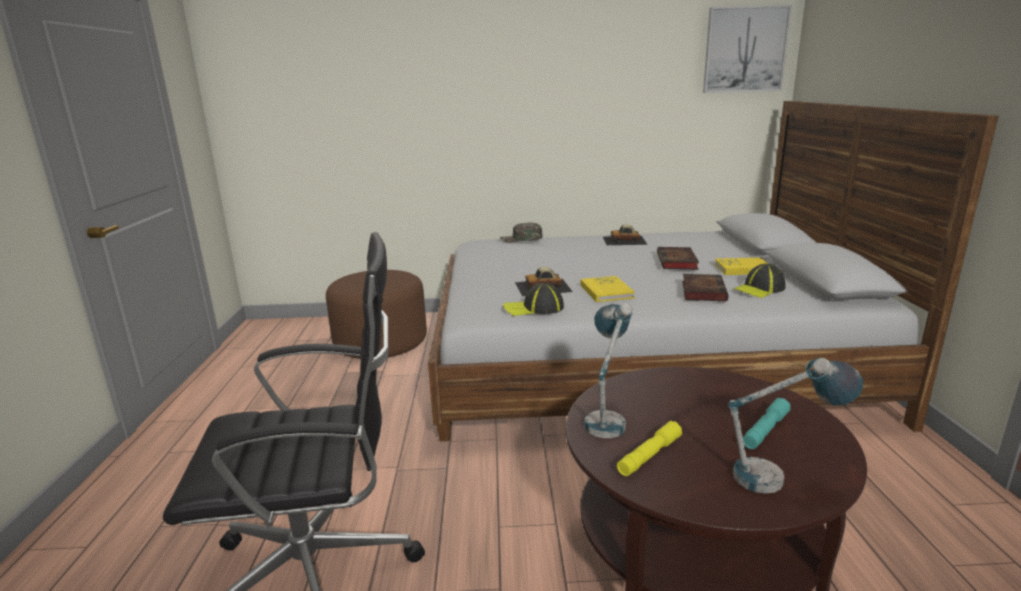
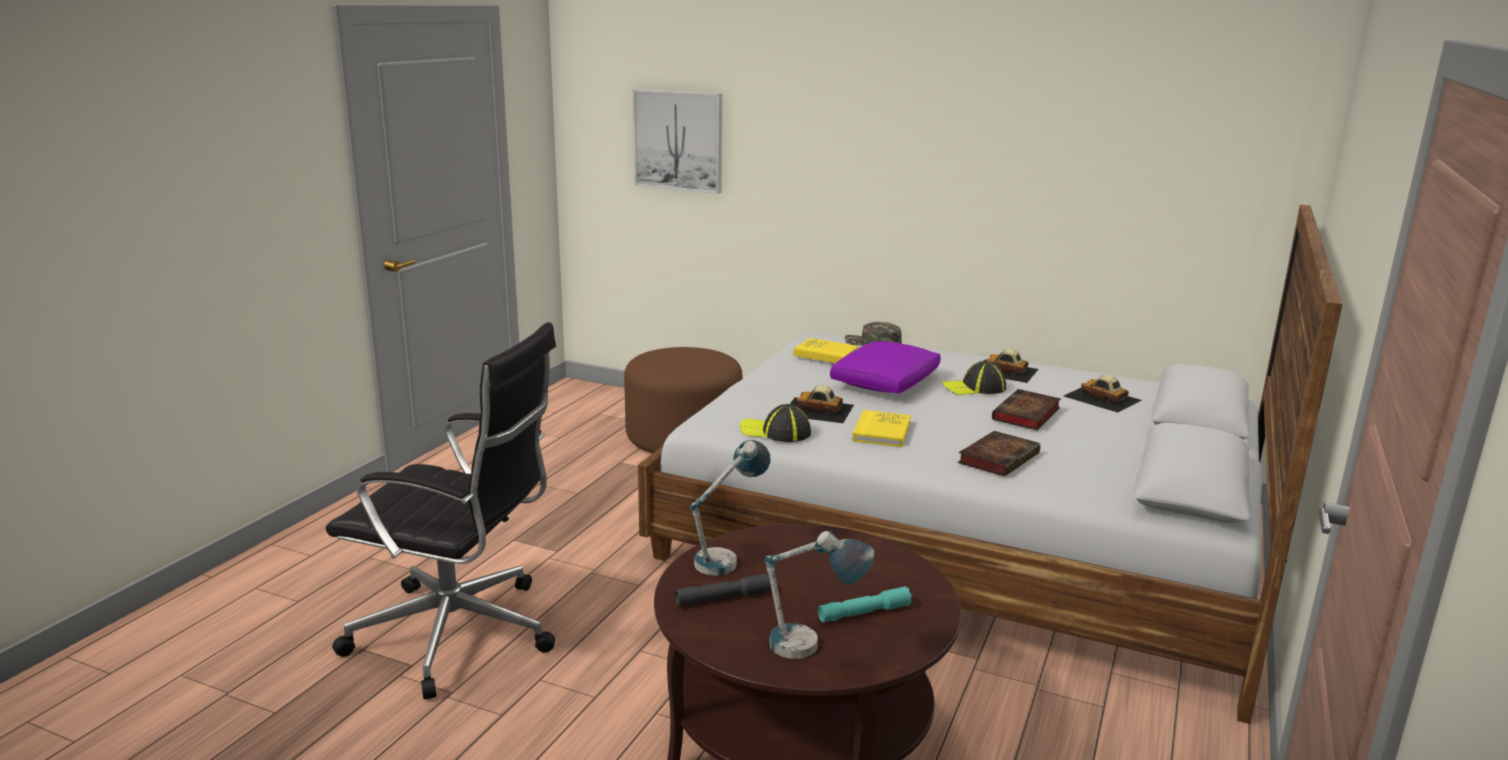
camera: 25 degrees right, 0 degrees up
yellow flashlight [617,421,682,476] -> grey flashlight [675,573,771,606]
picture [703,5,792,93] -> picture moved to [633,89,722,194]
yellow book [714,258,768,275] -> yellow book moved to [793,338,859,363]
cap [733,264,786,298] -> cap moved to [942,361,1006,395]
none -> purple pillow [830,341,941,393]
none -> toy car [1064,375,1142,413]

